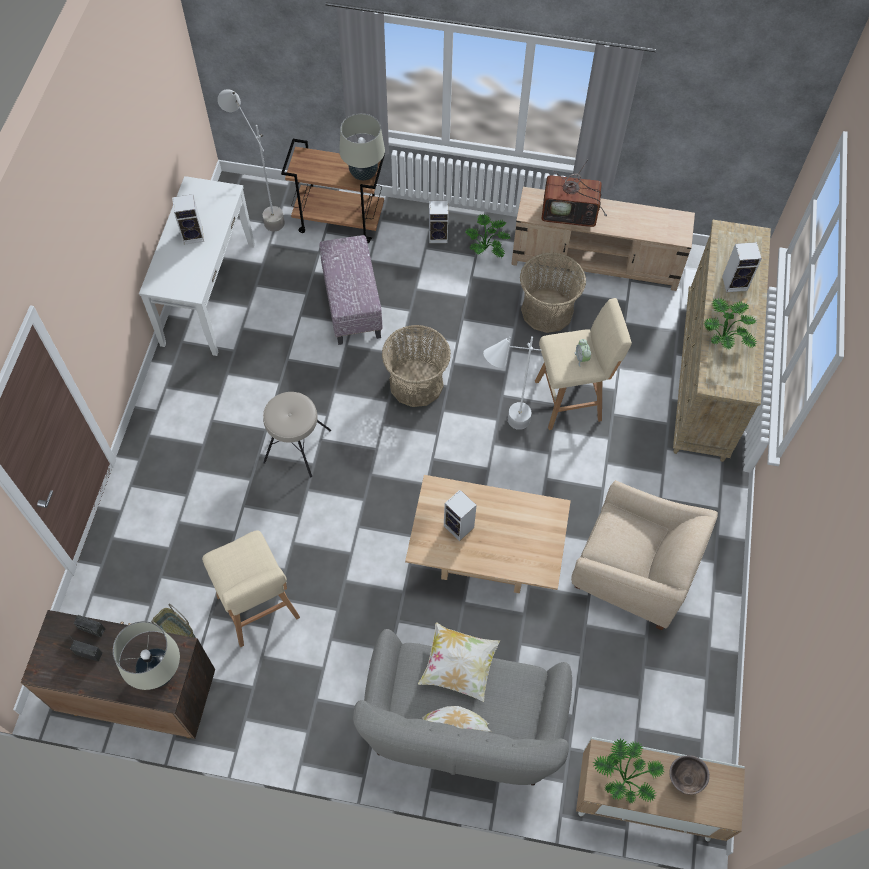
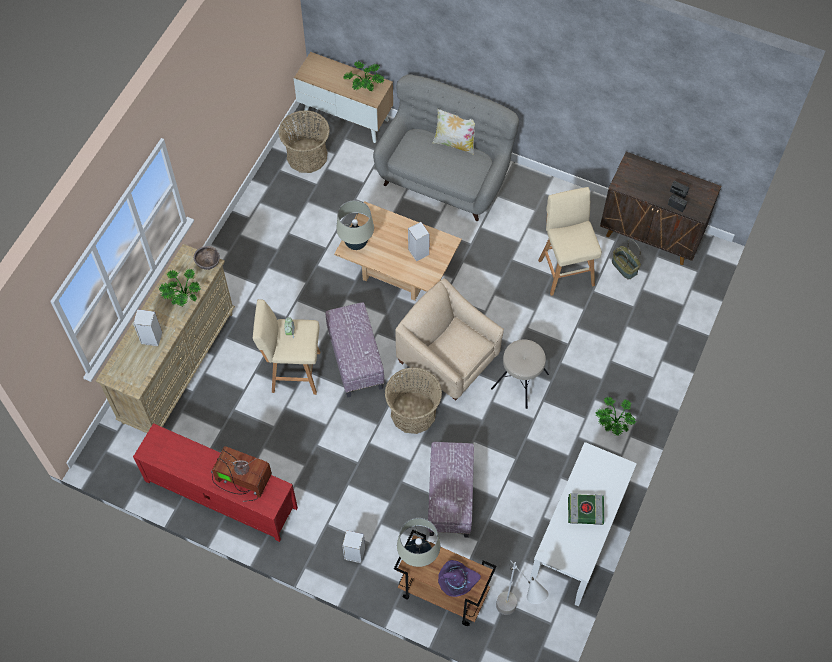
camera: 165 degrees left, 0 degrees up
beige table lamp [113,621,180,690] -> beige table lamp moved to [336,200,374,250]
speaker [172,195,204,245] -> book [568,493,604,525]
pillow [418,623,500,702] -> none
potted plant [465,214,511,258] -> potted plant moved to [596,396,636,435]
white floor lamp [483,336,541,430] -> ottoman [325,302,385,398]
beige tv stand [511,187,695,291] -> red tv stand [133,423,298,542]
basket [520,252,586,333] -> basket moved to [278,110,330,173]
beige armchair [571,480,718,630] -> beige armchair moved to [395,278,504,401]
brown bowl [669,755,710,795] -> brown bowl moved to [194,246,220,270]
none -> purple hat [438,560,481,597]

